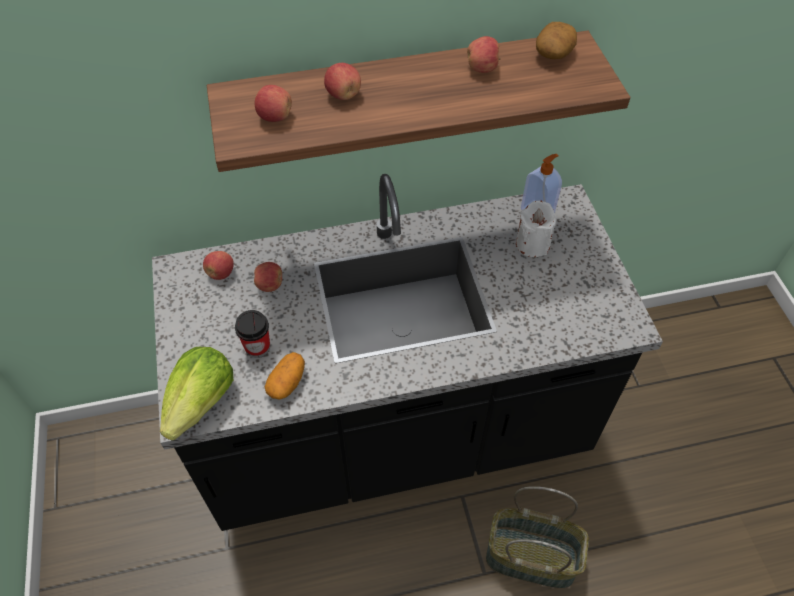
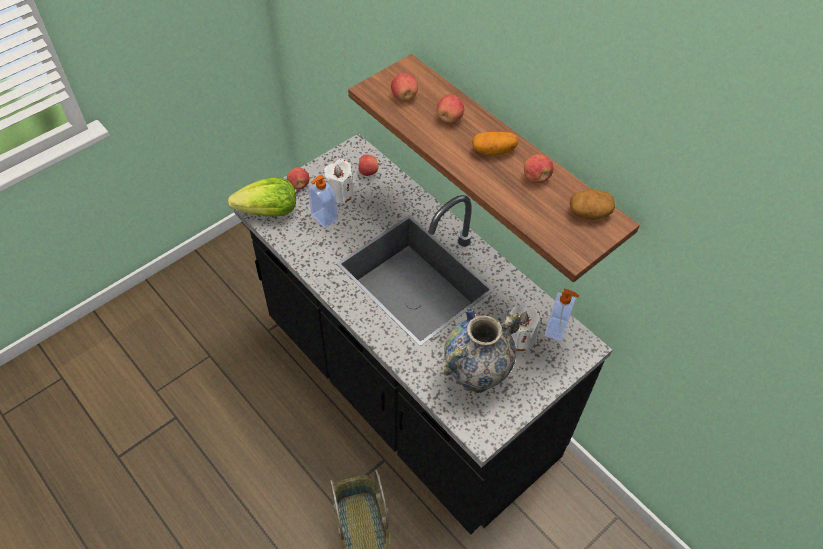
camera: 60 degrees right, 0 degrees up
cup [235,310,270,358] -> soap dispenser [308,175,338,228]
apple [254,262,282,292] -> apple moved to [287,167,309,190]
potato [265,352,305,400] -> potato moved to [472,132,518,156]
none -> white candle [324,159,354,203]
none -> vase [444,308,521,393]

